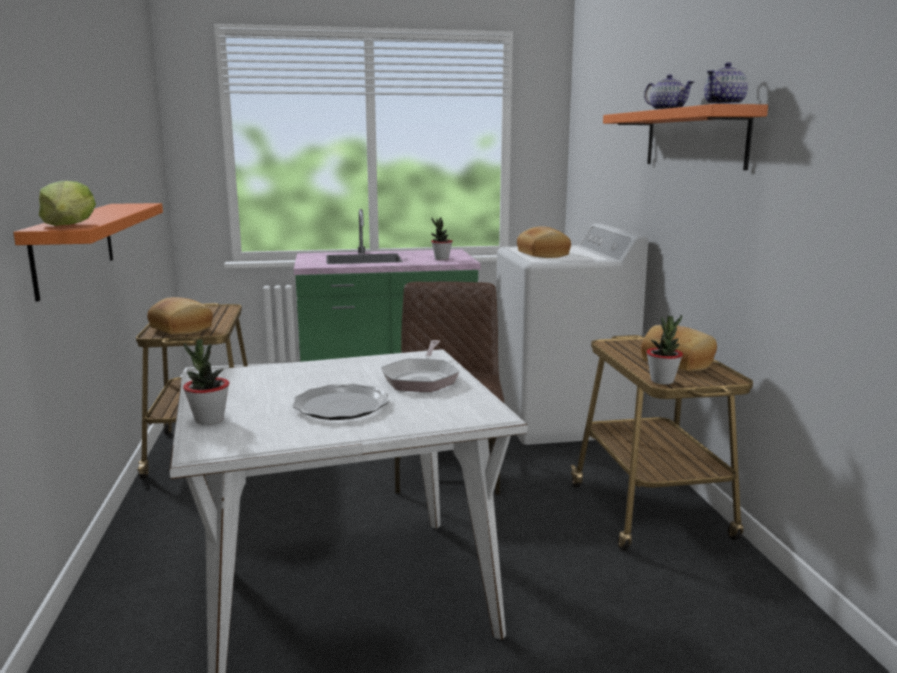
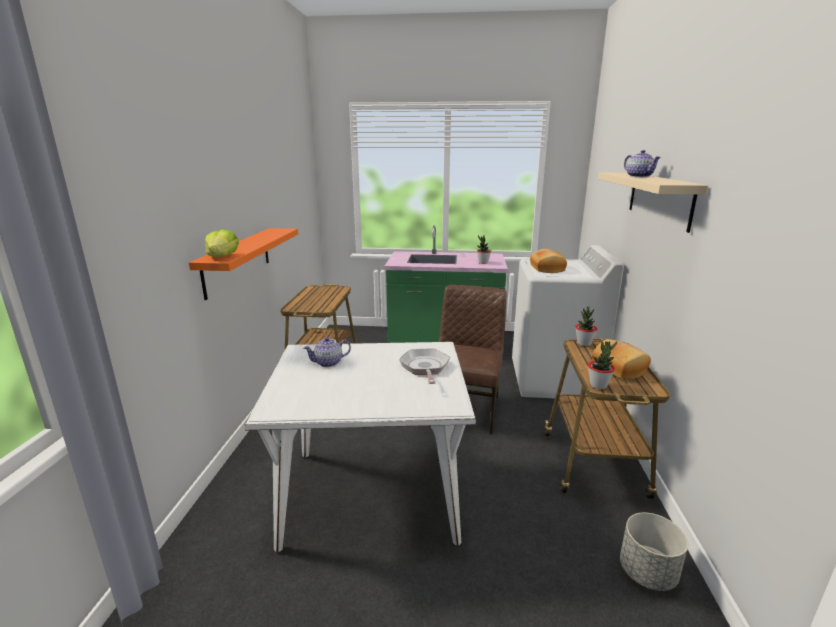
camera: 15 degrees right, 5 degrees up
bread [147,297,213,335] -> none
potted plant [183,339,229,425] -> potted plant moved to [575,306,597,346]
plate [292,384,389,420] -> none
frying pan [381,340,459,392] -> frying pan turned 150 degrees clockwise [399,349,450,384]
orange shelf [603,104,768,170] -> beige shelf [598,173,708,233]
teapot [704,62,748,104] -> teapot moved to [303,337,351,367]
none -> grey planter [620,513,688,591]

